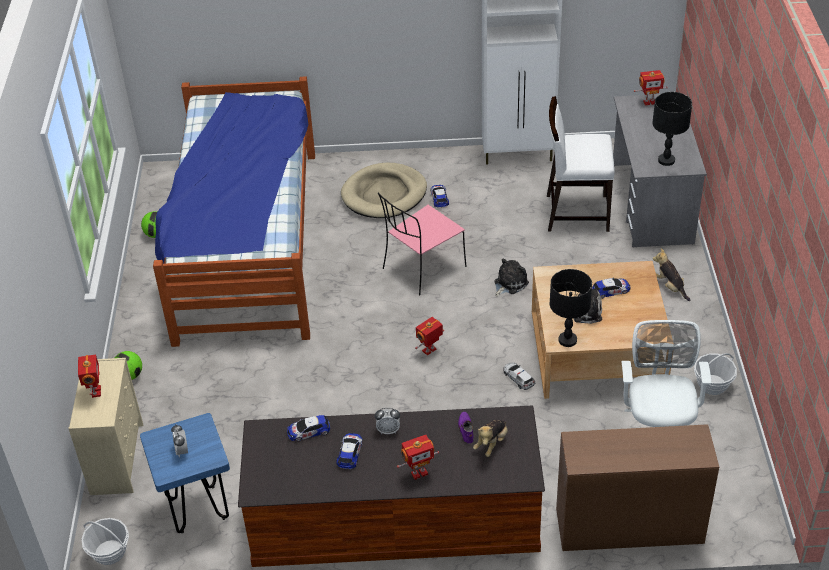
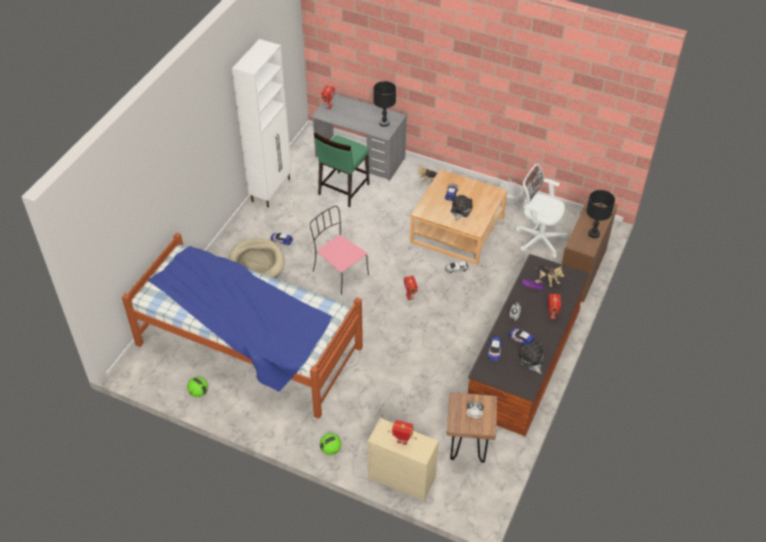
camera: 65 degrees left, 5 degrees up
basket [81,518,129,565] -> none
blue stool [140,413,230,533] -> brown stool [447,392,497,463]
pink chair [378,192,467,296] -> pink chair turned 150 degrees clockwise [310,206,369,295]
plush toy [494,259,529,297] -> plush toy moved to [518,343,545,374]
white chair [547,96,614,232] -> green chair [314,132,370,208]
black table lamp [550,269,592,347] -> black table lamp moved to [586,190,615,238]

